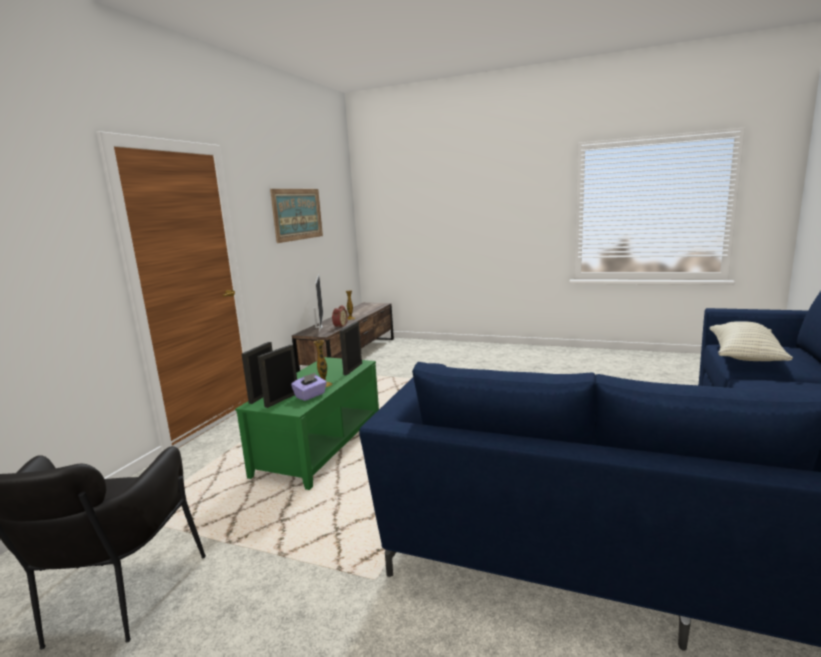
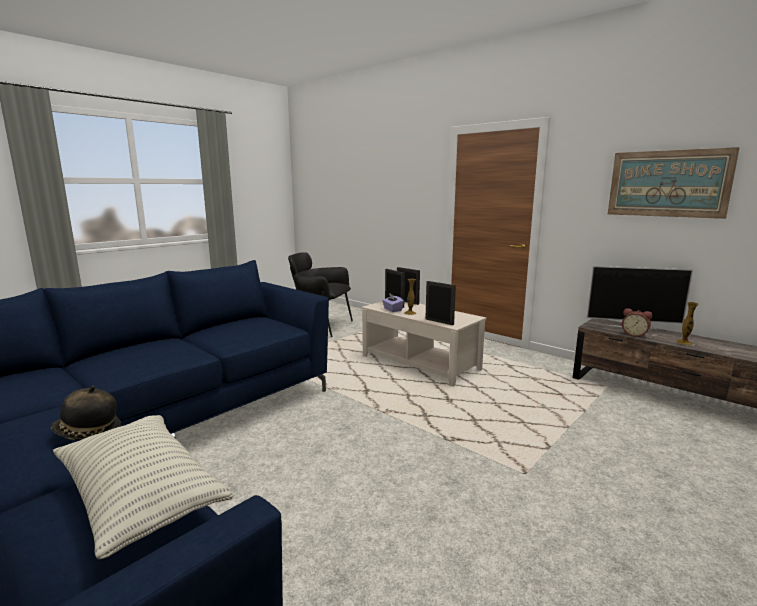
camera: 110 degrees right, 0 degrees up
green coffee table [235,357,379,490] -> beige coffee table [362,301,486,387]
none -> hat [51,386,121,441]

